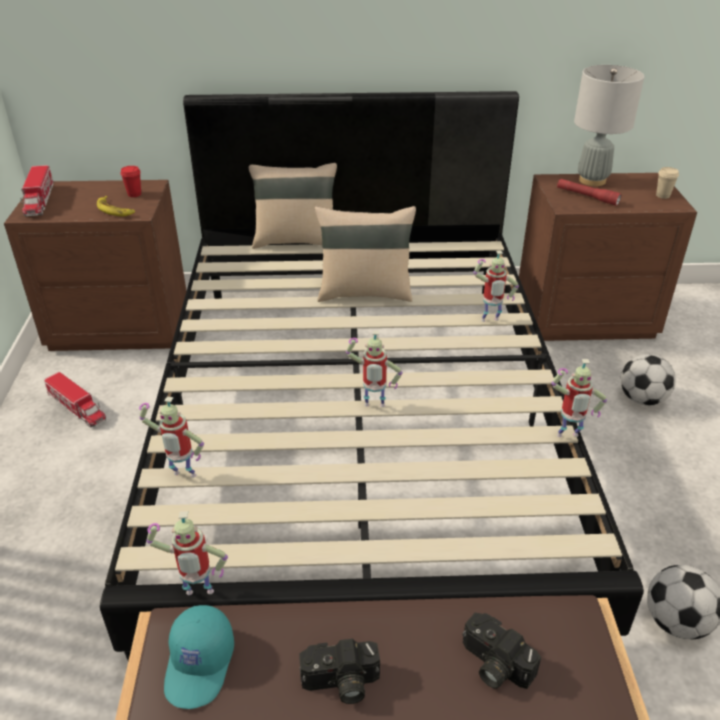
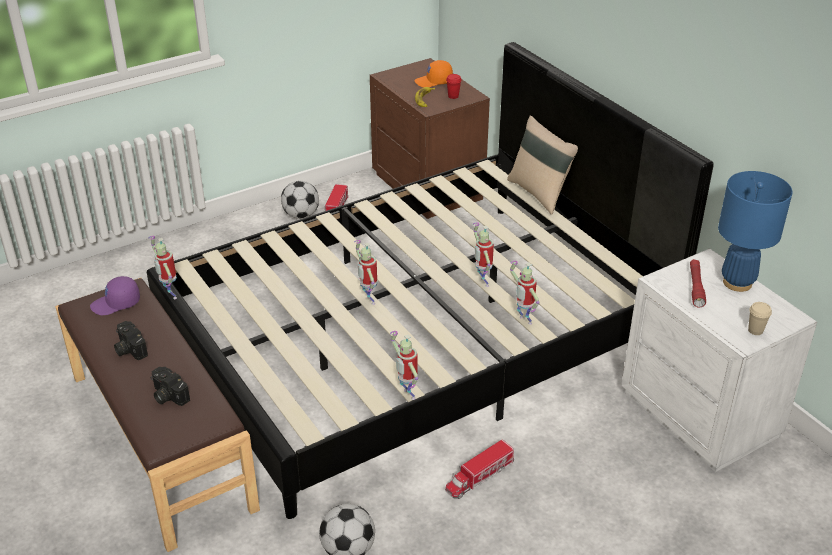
camera: 60 degrees right, 0 degrees up
toy truck [20,165,54,217] -> toy truck moved to [445,439,514,499]
toy robot [139,397,204,478] -> toy robot moved to [473,222,494,287]
turquoise cap [164,605,234,709] -> purple cap [90,276,140,315]
beige pillow [315,206,416,302] -> none
camera [462,613,541,689] -> camera turned 60 degrees counterclockwise [151,367,190,406]
brown nightstand [519,173,697,341] -> white nightstand [621,248,817,472]
grey table lamp [574,65,645,186] -> blue table lamp [718,171,792,292]
football [621,354,676,405] -> football moved to [281,181,319,219]
none -> orange cap [414,60,453,88]

